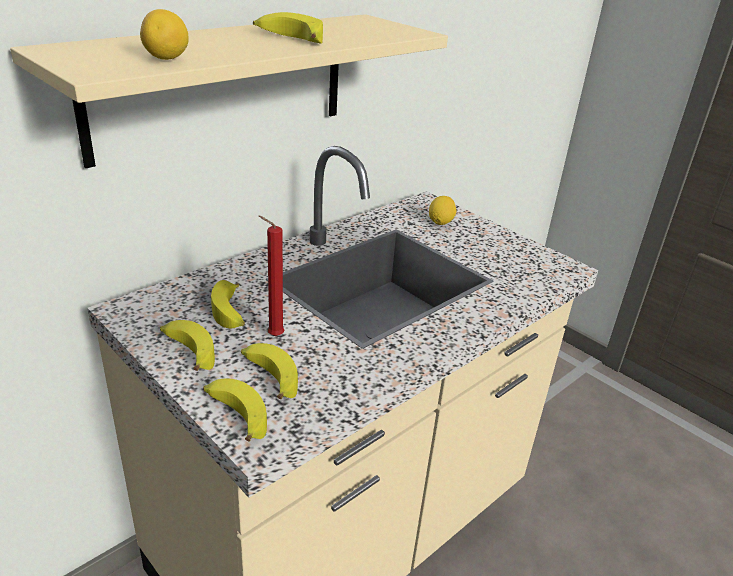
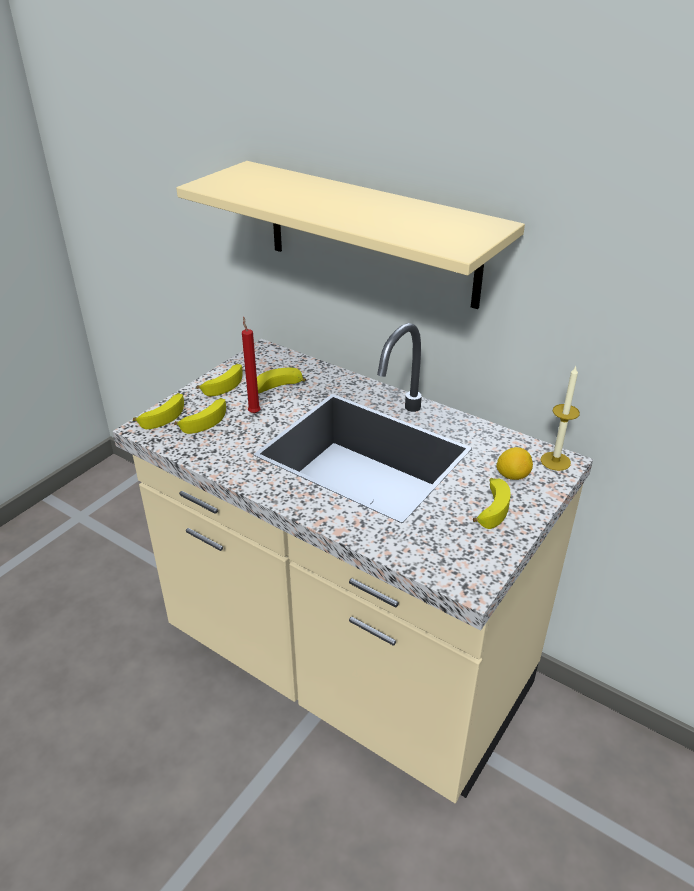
camera: 80 degrees right, 5 degrees up
lemon [140,9,189,60] -> none
banana [253,12,323,44] -> banana moved to [473,478,510,529]
none -> candle [541,366,580,471]

